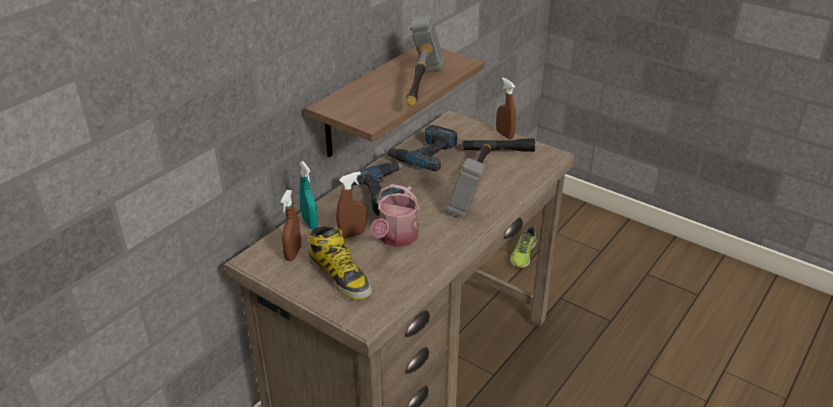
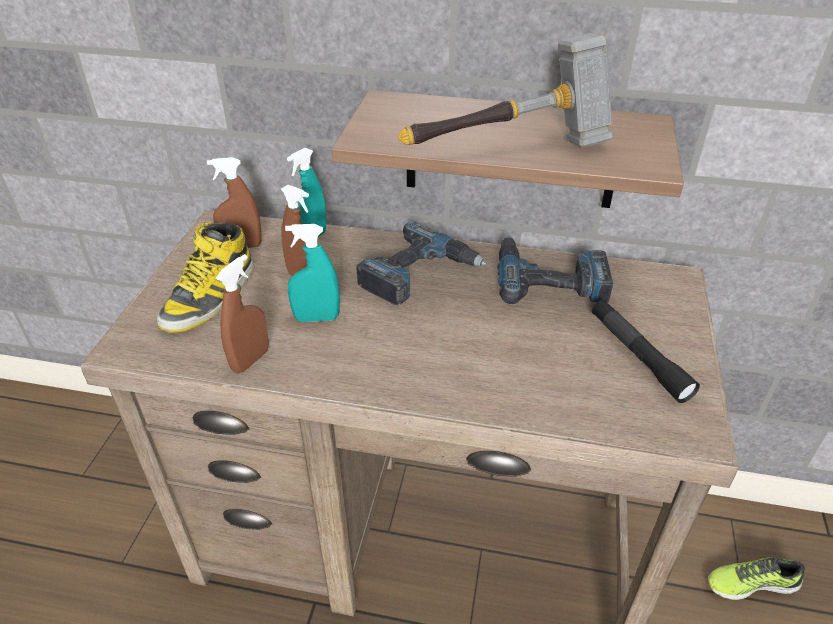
camera: 65 degrees right, 5 degrees up
watering can [370,184,420,247] -> turquoise spray bottle [285,224,340,322]
hammer [446,144,491,217] -> none
brown spray bottle [496,78,516,139] -> brown spray bottle moved to [216,254,269,373]

